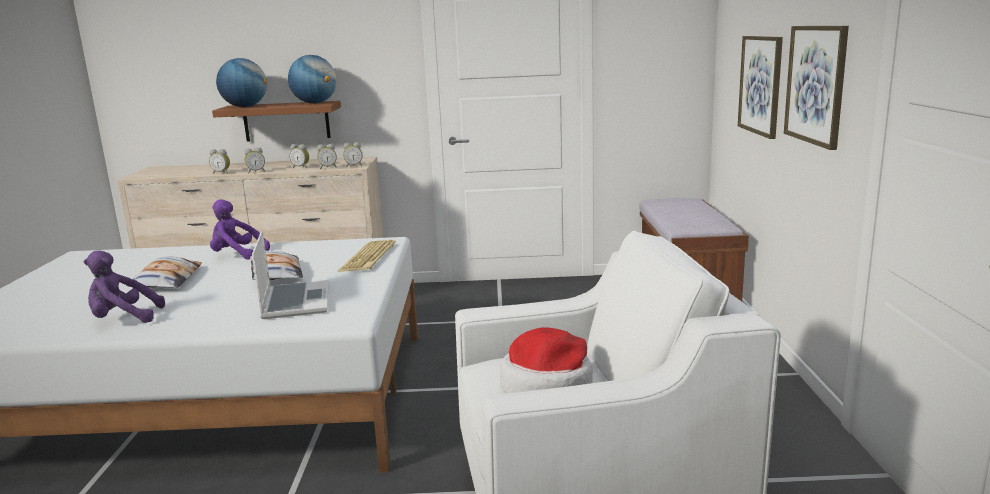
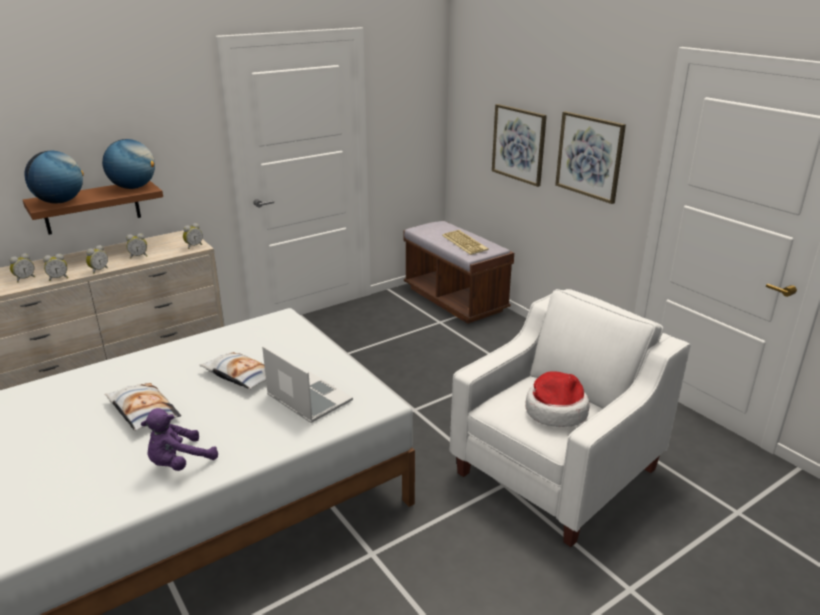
camera: 35 degrees left, 10 degrees up
purple plush toy [210,199,270,260] -> none
alarm clock [317,144,337,169] -> alarm clock moved to [10,253,35,282]
keyboard [338,240,396,272] -> keyboard moved to [442,230,489,255]

